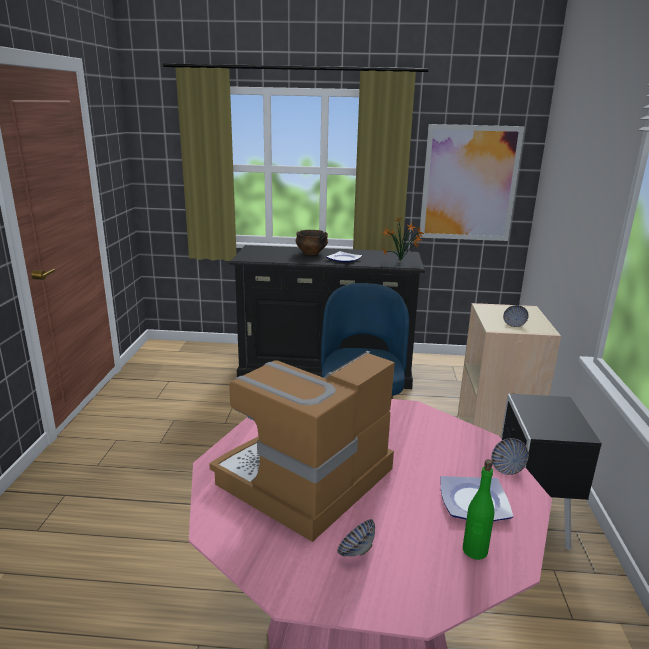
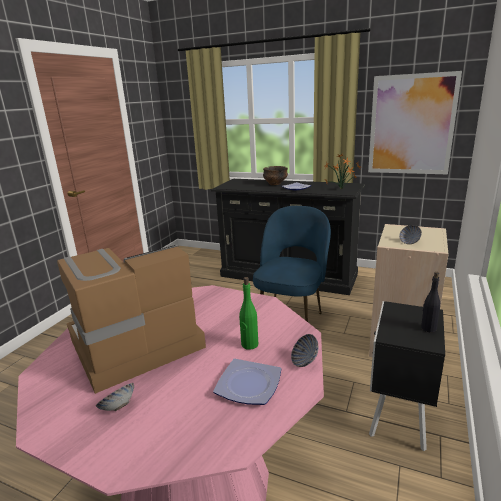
camera: 20 degrees right, 0 degrees up
green bottle [463,459,494,560] -> green bottle moved to [239,277,258,350]
none -> black bottle [421,272,440,332]

